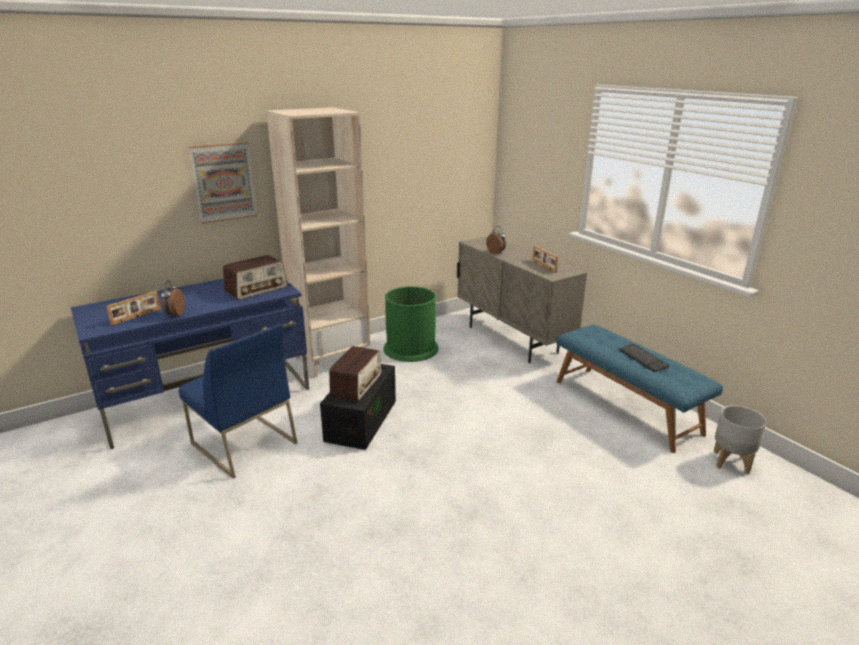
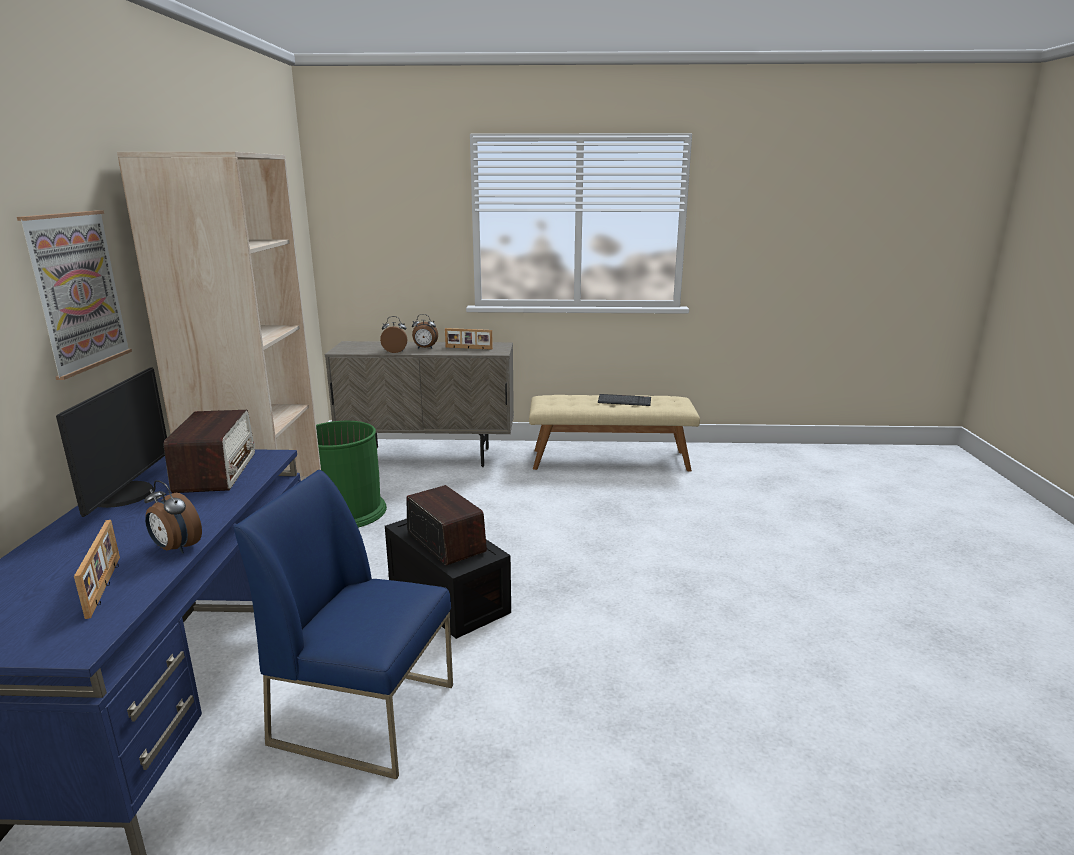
camera: 55 degrees left, 5 degrees down
blue chair [179,324,297,478] -> blue chair turned 150 degrees counterclockwise [234,470,453,779]
blue bench [556,324,723,453] -> beige bench [529,395,700,472]
grey planter [713,405,767,474] -> none
none -> monitor [56,367,167,517]
none -> alarm clock [412,314,438,349]

